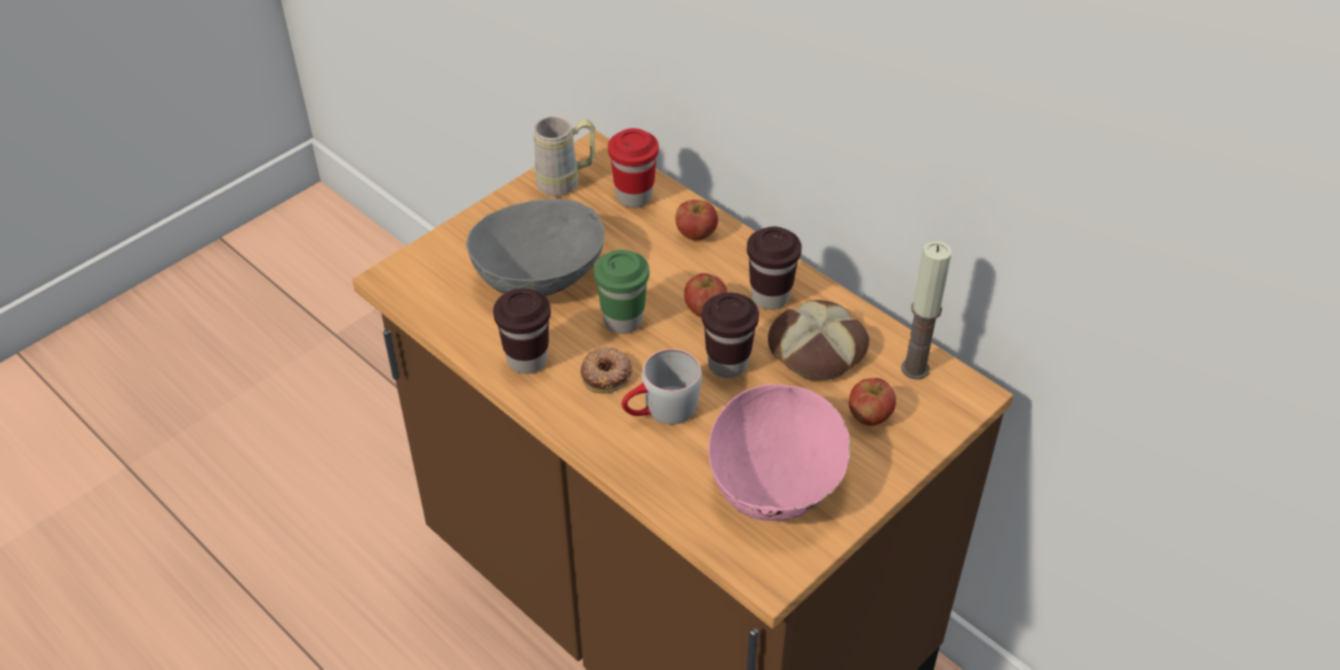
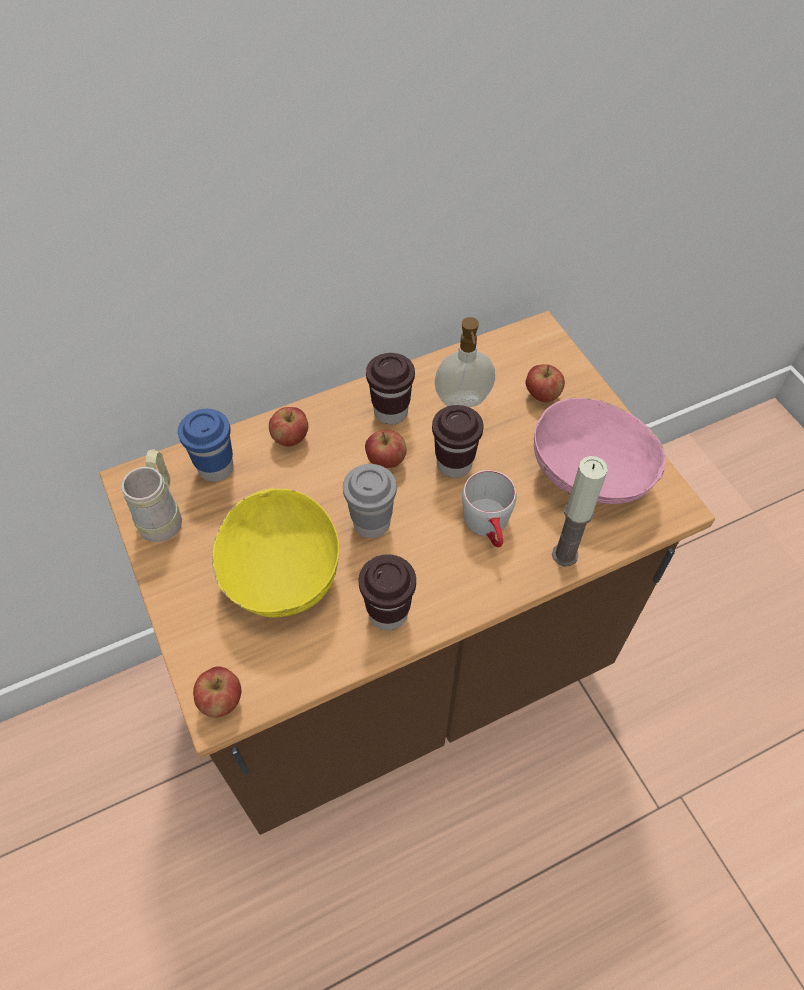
camera: 70 degrees left, 10 degrees up
grey bowl [466,198,605,296] -> yellow bowl [212,488,339,618]
donut [581,347,632,394] -> none
green cup [594,250,649,334] -> grey cup [343,464,397,538]
red cup [608,128,659,208] -> blue cup [178,409,233,482]
bread [768,300,869,380] -> soap dispenser [435,317,495,407]
candle [901,241,952,380] -> candle moved to [552,456,608,566]
none -> apple [193,666,241,718]

